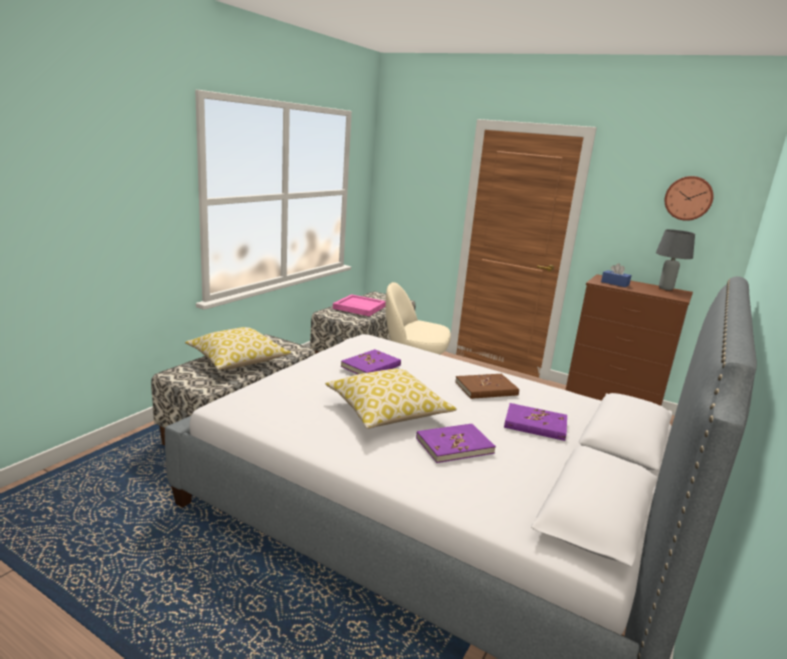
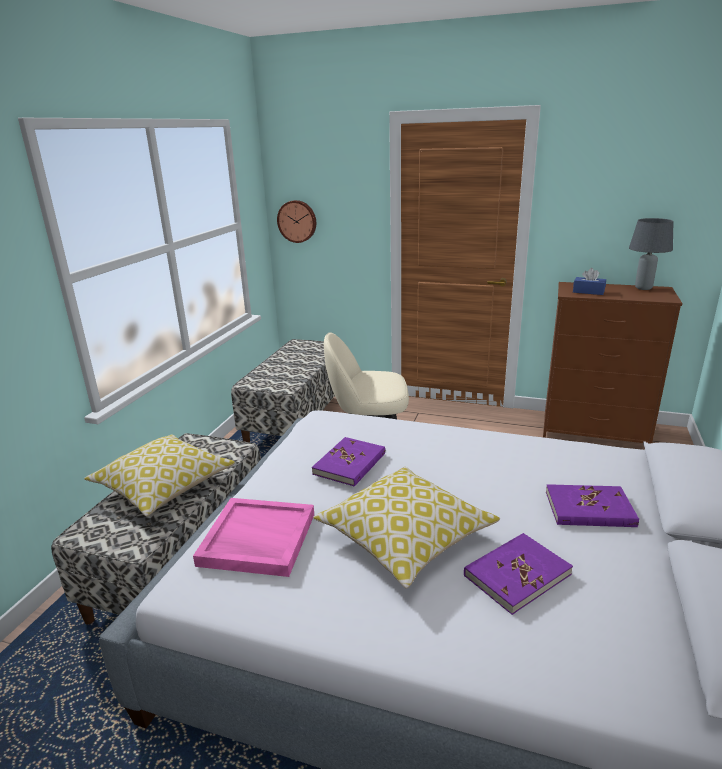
camera: 10 degrees left, 5 degrees up
pink tray [333,294,386,316] -> pink tray moved to [193,498,314,577]
brown book [455,374,519,399] -> none
wall clock [665,176,714,221] -> wall clock moved to [277,200,316,243]

